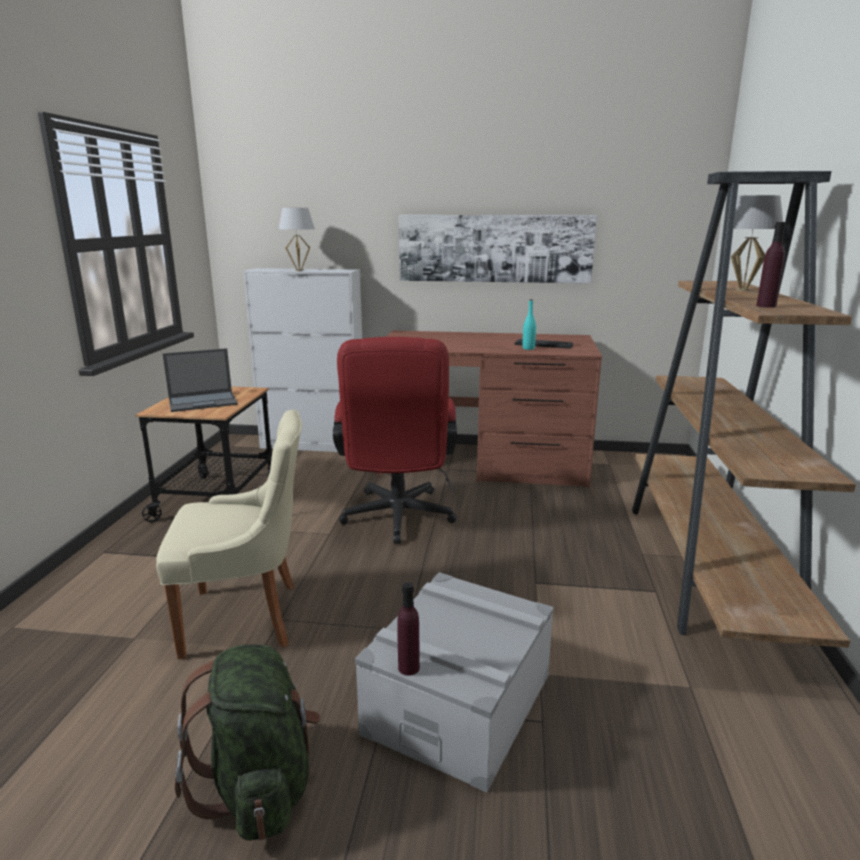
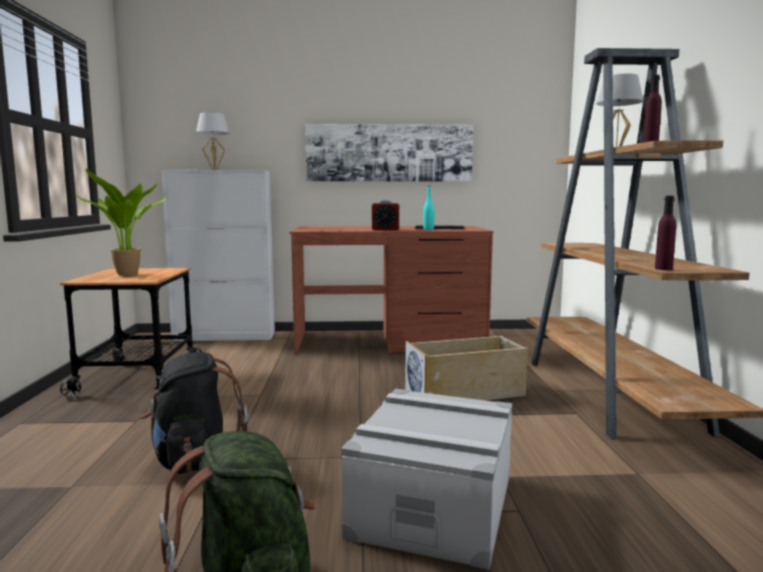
camera: 10 degrees left, 10 degrees down
beige chair [156,410,302,659] -> black backpack [140,352,248,474]
laptop [163,348,238,412] -> potted plant [75,168,166,276]
red office chair [333,337,457,544] -> none
purple bottle [397,582,420,676] -> purple bottle moved to [655,196,676,270]
none -> alarm clock [372,200,399,231]
none -> beige storage box [405,336,528,401]

